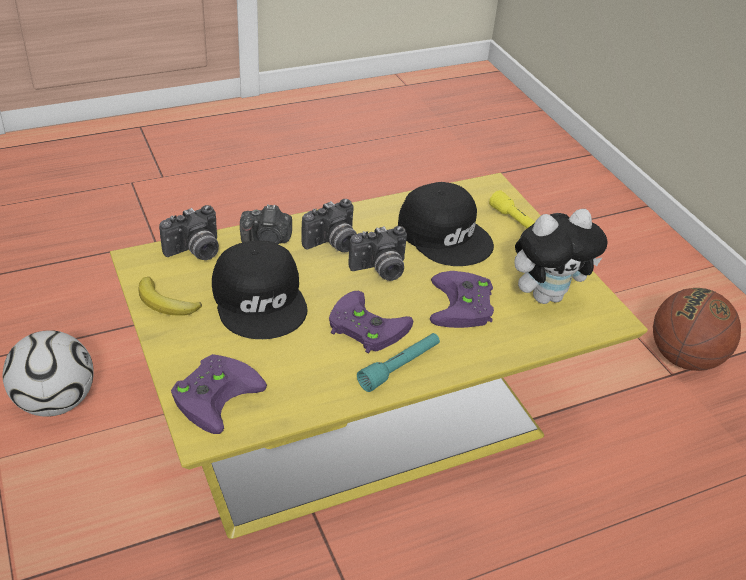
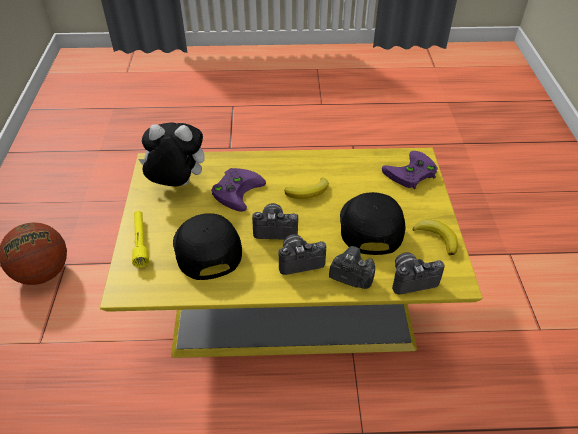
camera: 155 degrees left, 5 degrees up
football [3,330,94,417] -> none
purple game controller [329,291,413,354] -> banana [284,177,329,199]
turquoise flashlight [357,333,440,392] -> none

